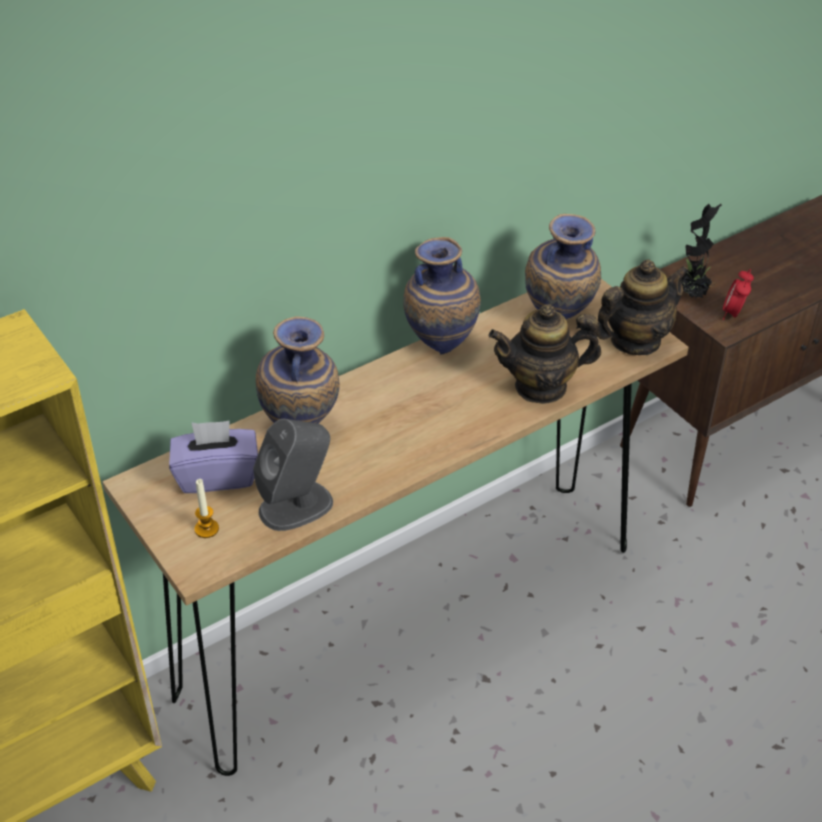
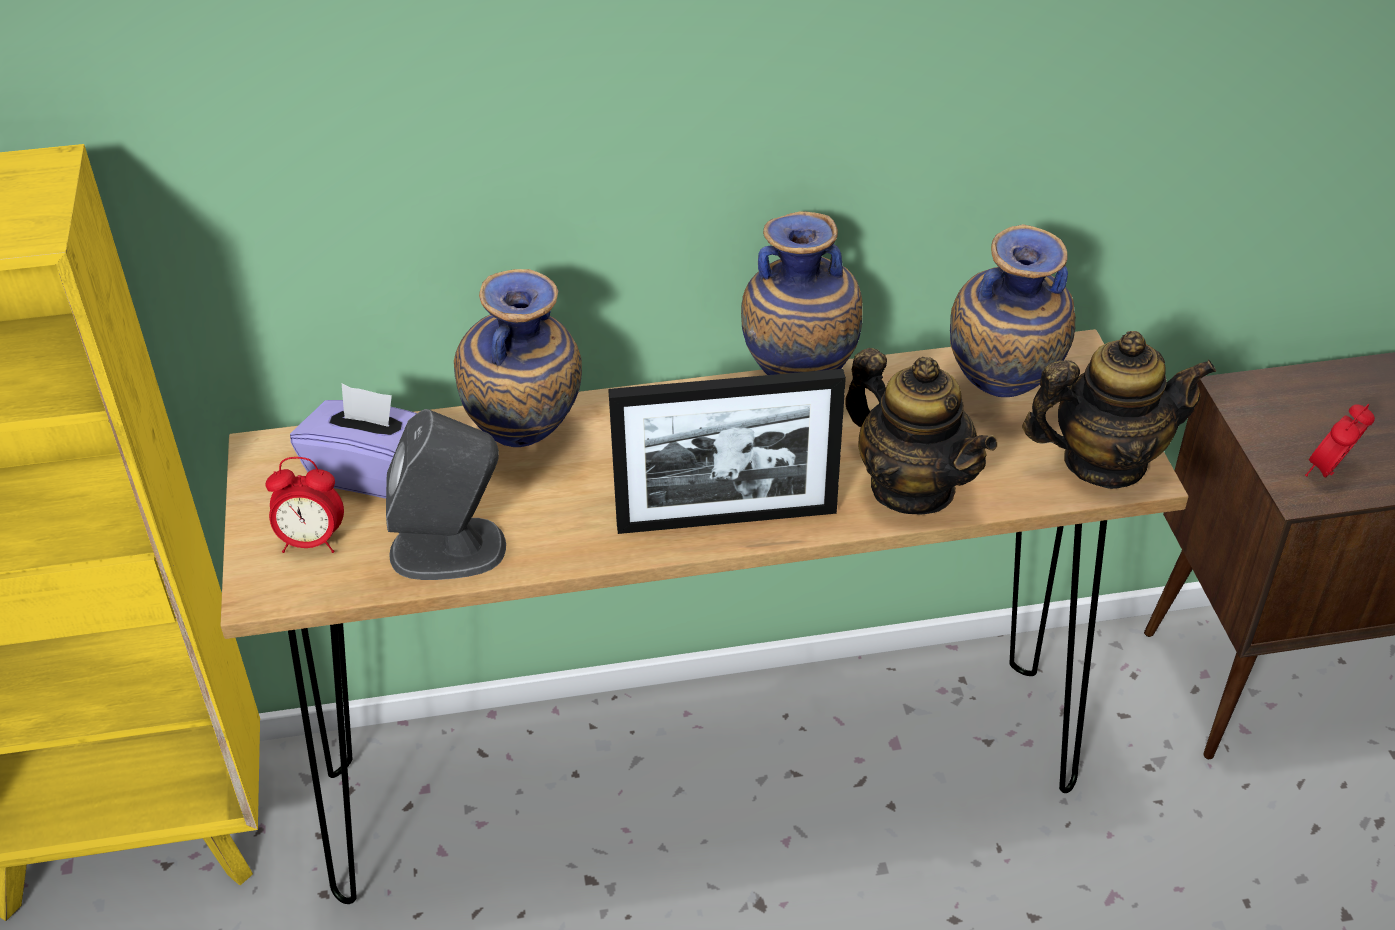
camera: 25 degrees right, 0 degrees up
candle [194,479,219,538] -> alarm clock [266,457,344,553]
teapot [489,304,601,404] -> teapot turned 150 degrees counterclockwise [845,348,997,515]
potted plant [680,204,722,299] -> none
none -> picture frame [608,369,846,534]

